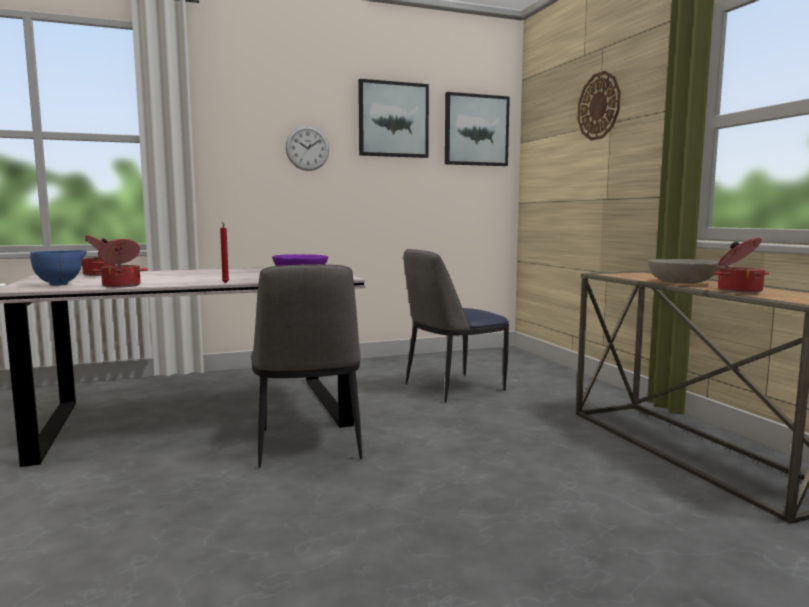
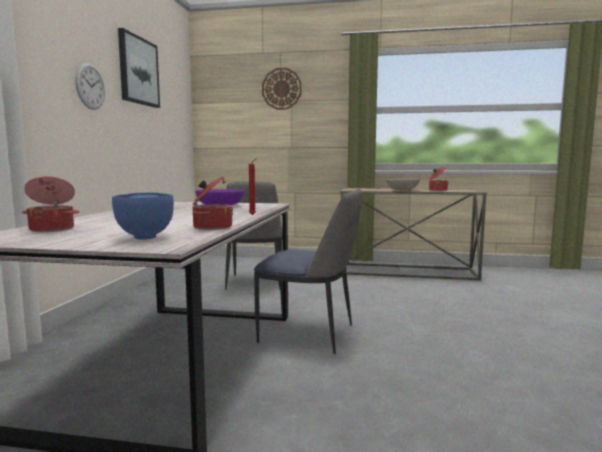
camera: 60 degrees left, 0 degrees up
picture [445,92,510,166] -> none

